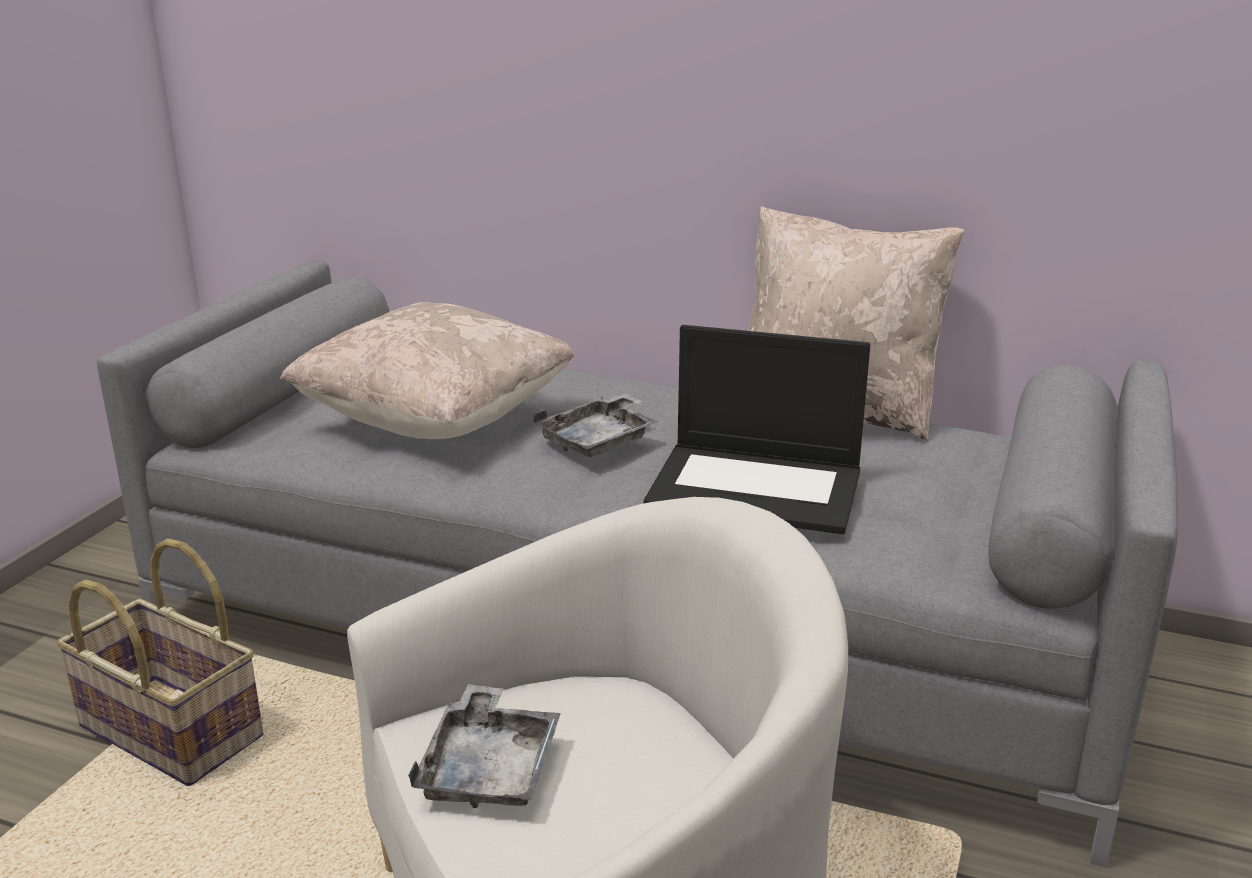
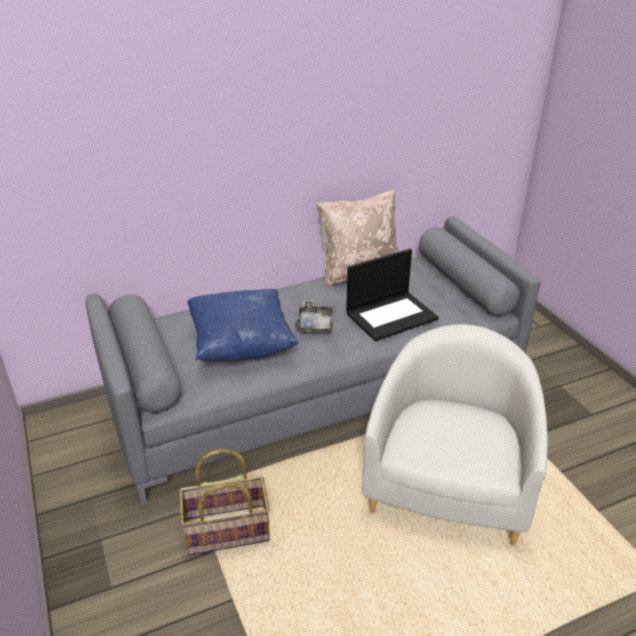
camera: 45 degrees left, 10 degrees up
beige pillow [279,302,575,439] -> blue pillow [187,289,299,362]
grey tray [408,684,561,808] -> none

